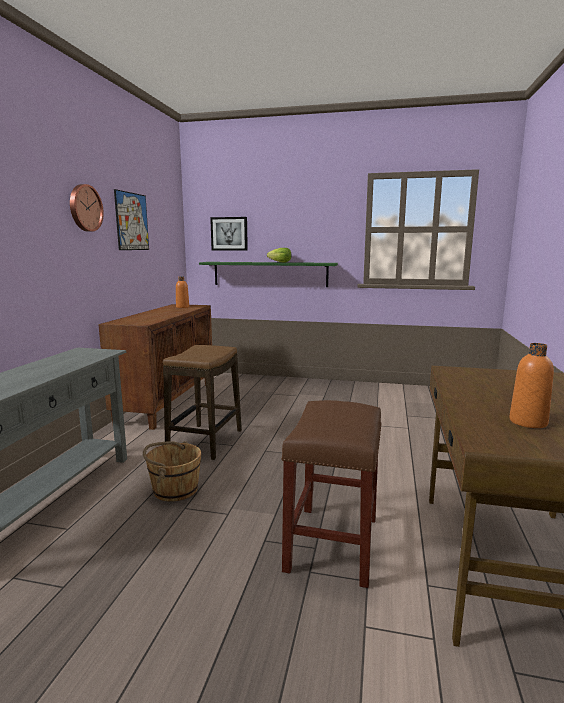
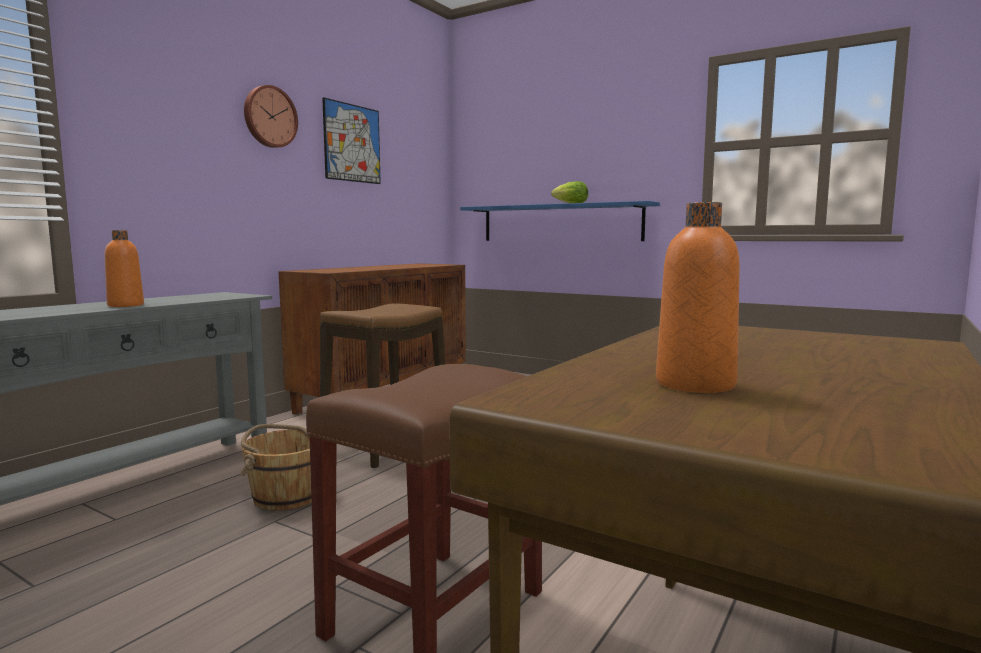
camera: 20 degrees right, 5 degrees down
orange bottle [176,277,189,308] -> orange bottle moved to [104,230,144,307]
green shelf [199,262,338,287] -> blue shelf [460,201,660,241]
picture [210,217,248,251] -> none

